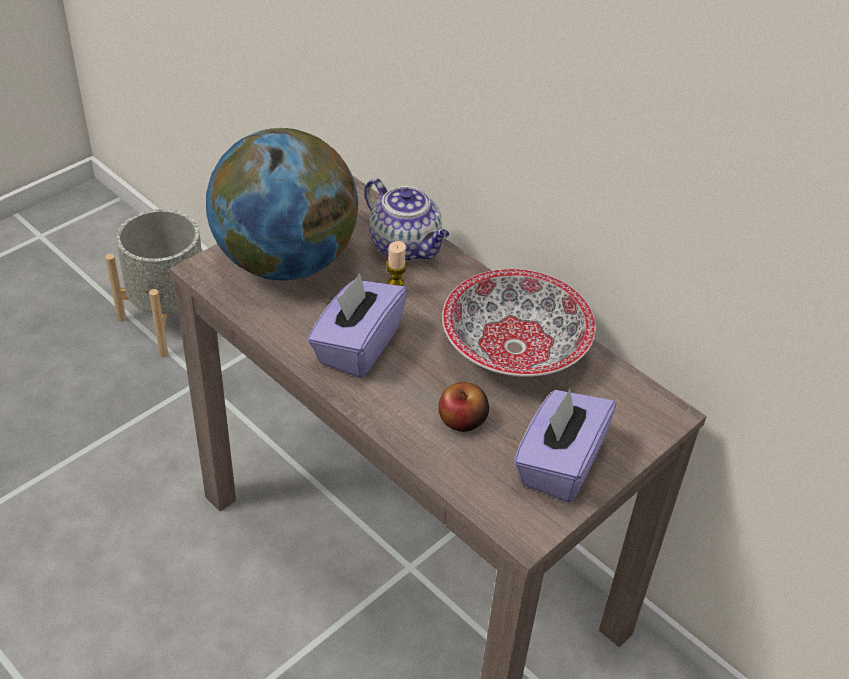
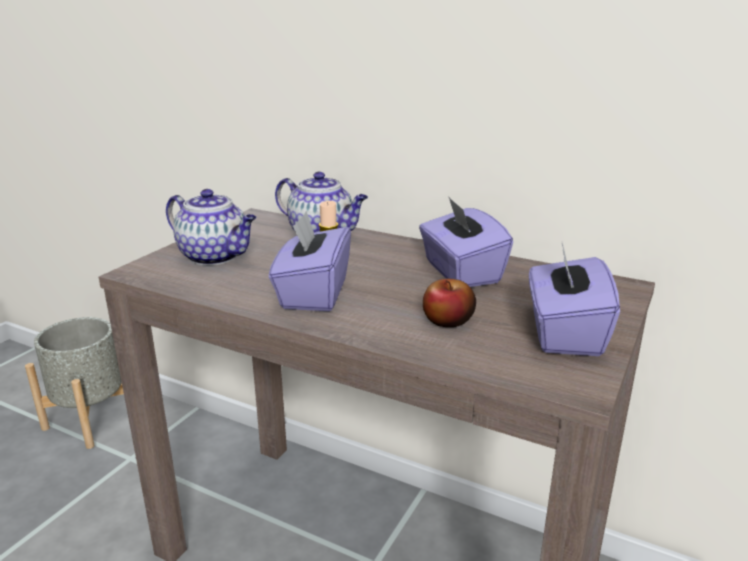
camera: 15 degrees left, 20 degrees down
globe [206,128,358,281] -> teapot [166,189,257,265]
bowl [442,269,596,378] -> purple tissue box [419,196,513,287]

